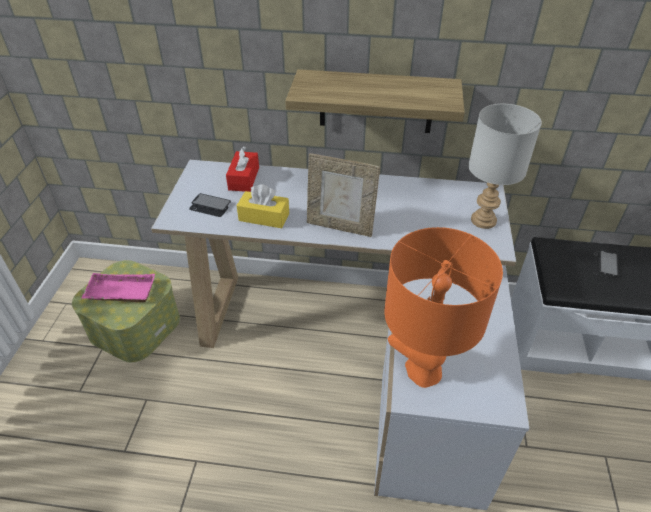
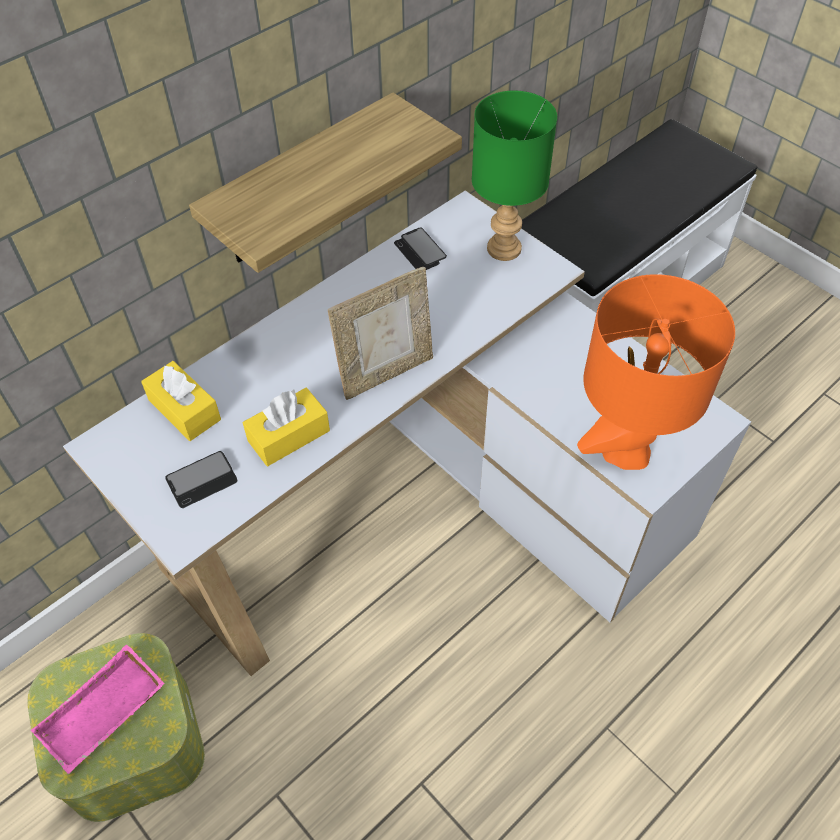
camera: 50 degrees left, 10 degrees up
red tissue box [226,146,259,192] -> yellow tissue box [141,361,221,441]
grey table lamp [468,104,542,229] -> green table lamp [472,91,557,261]
phone [593,250,618,277] -> phone moved to [394,228,447,270]

